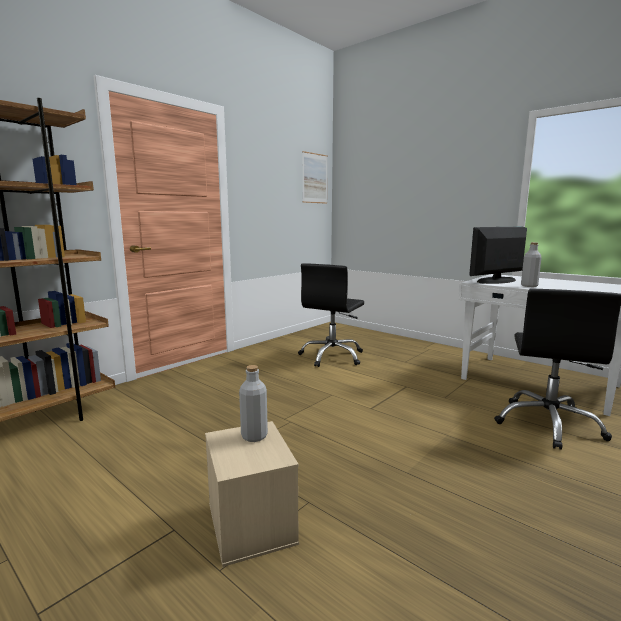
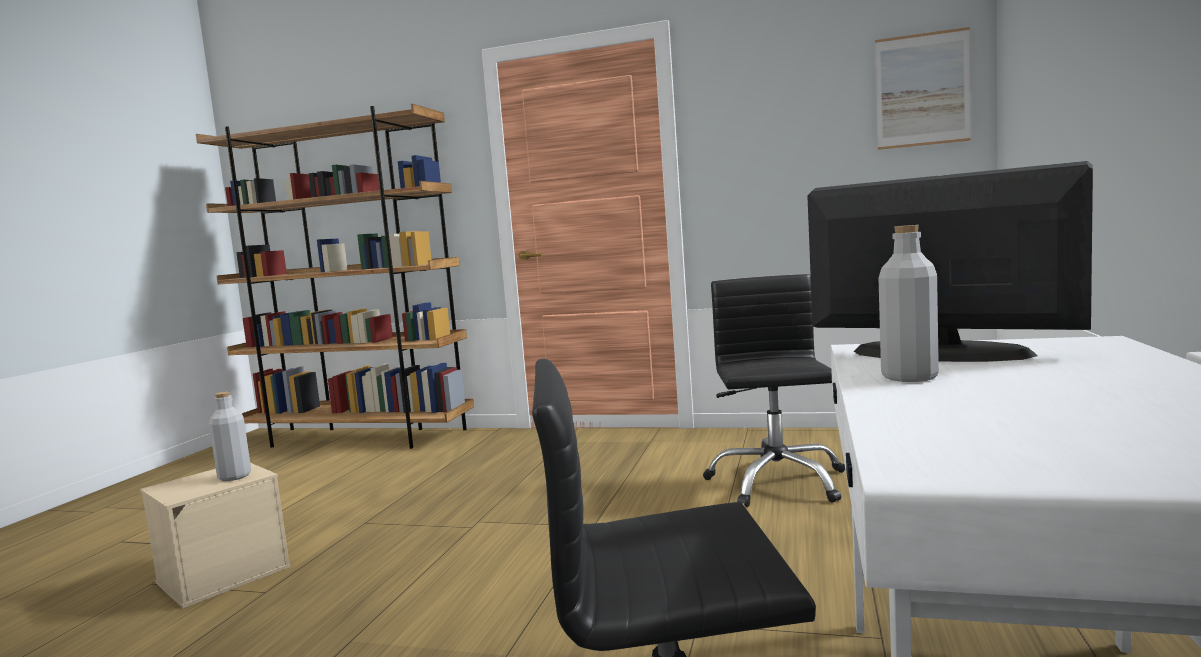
camera: 65 degrees right, 5 degrees down
black office chair [298,263,364,367] -> black office chair turned 90 degrees clockwise [703,274,845,507]

